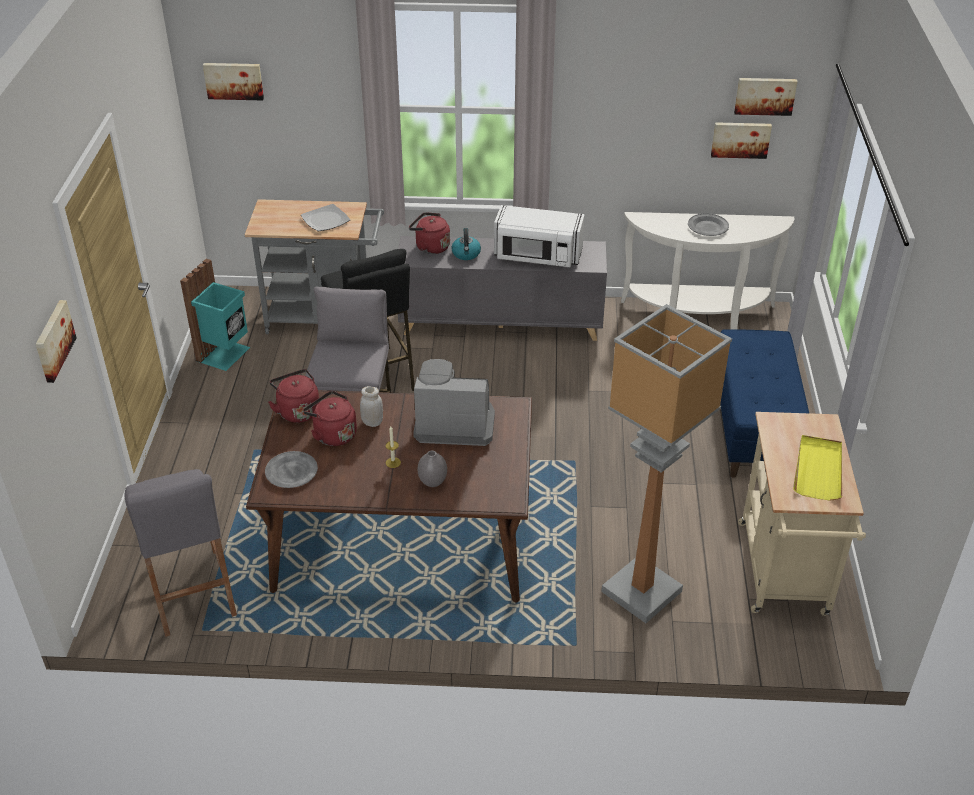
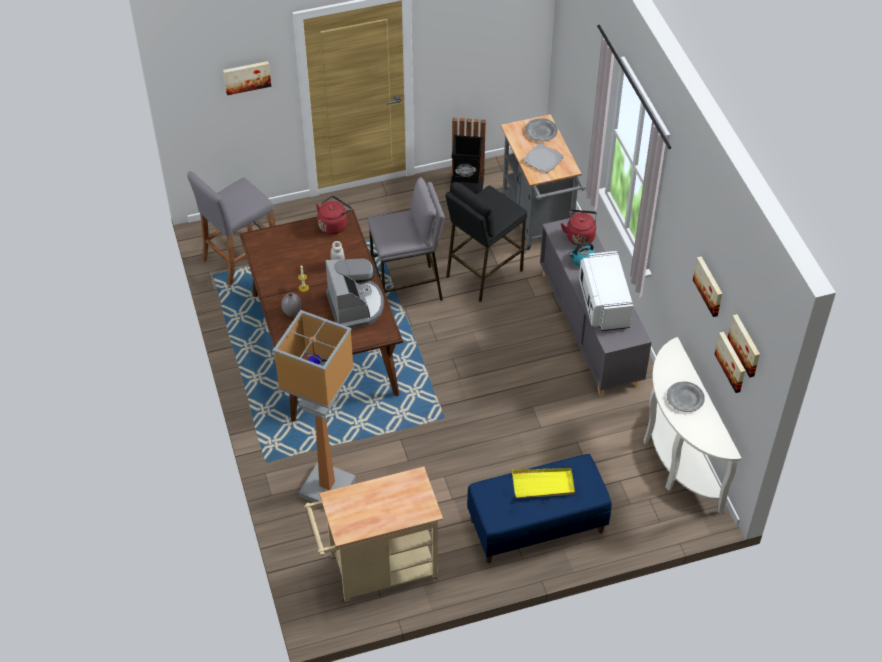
camera: 70 degrees right, 10 degrees up
turquoise trash can [180,259,250,371] -> black trash can [450,118,486,194]
picture [203,63,264,101] -> picture moved to [693,256,723,317]
grey plate [265,451,318,488] -> grey plate moved to [525,118,558,141]
red kettle [303,391,357,446] -> none
yellow tray [793,435,842,501] -> yellow tray moved to [512,468,575,498]

